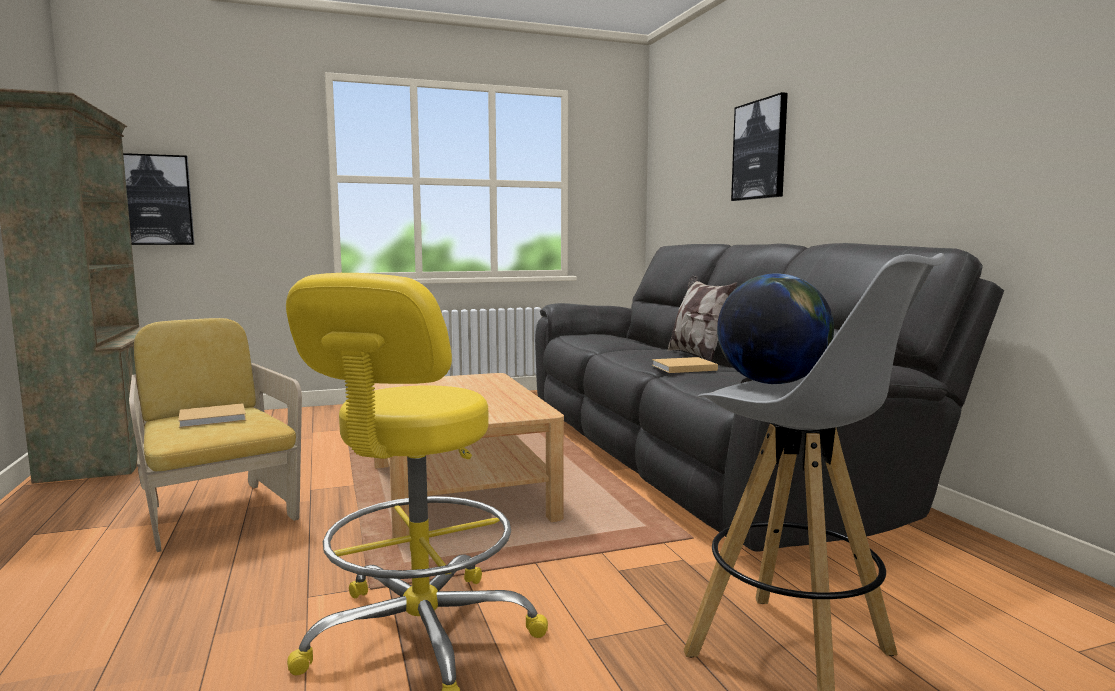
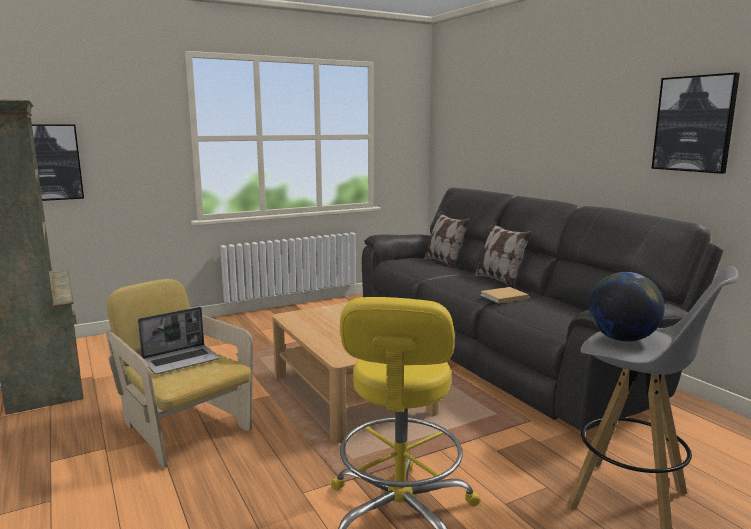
camera: 10 degrees left, 5 degrees up
beige book [178,403,246,428] -> laptop [138,307,220,374]
picture [731,92,788,201] -> picture moved to [651,73,740,174]
none -> pillow [424,210,470,269]

